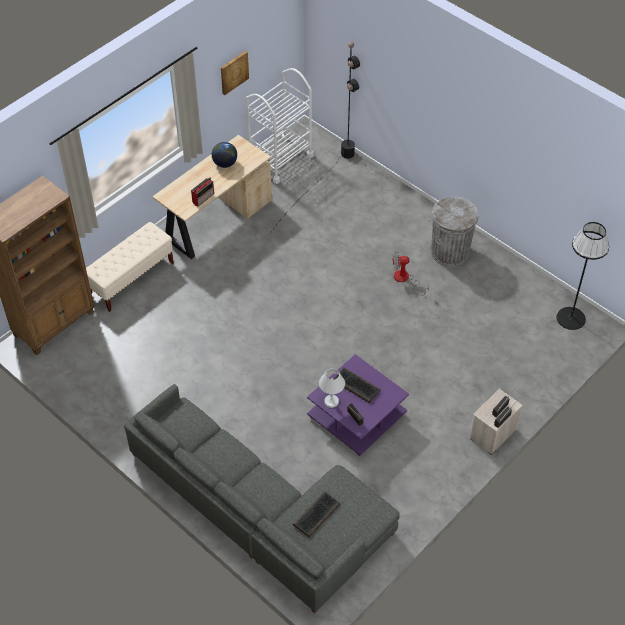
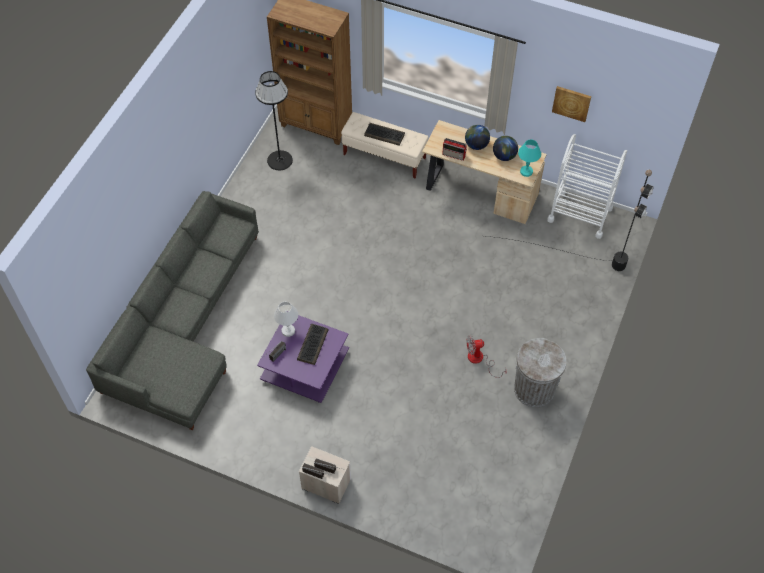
camera: 70 degrees right, 5 degrees up
keyboard [293,491,340,538] -> keyboard moved to [364,123,405,146]
fan [393,252,429,296] -> fan turned 75 degrees counterclockwise [466,335,507,378]
black floor lamp [557,222,609,330] -> black floor lamp moved to [255,71,293,170]
none -> globe [465,125,490,150]
none -> turquoise table lamp [518,139,541,177]

